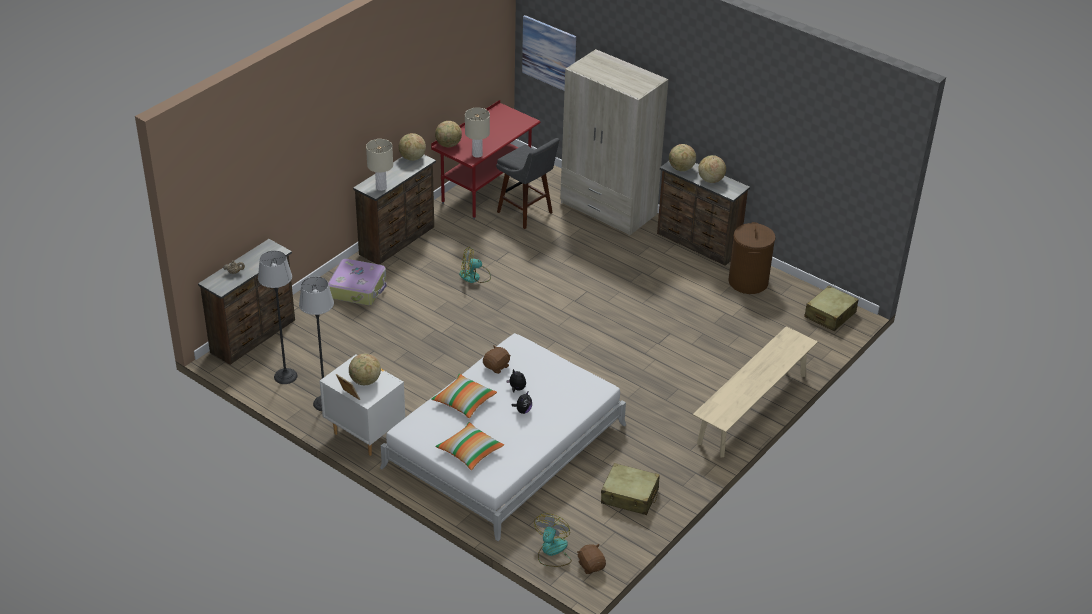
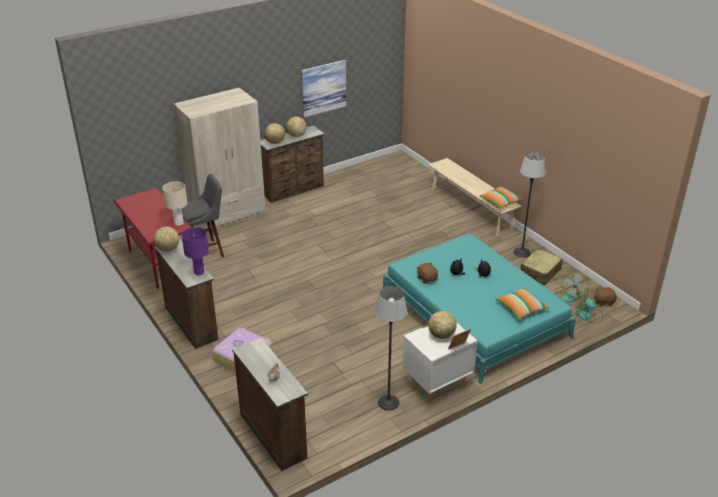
camera: 70 degrees left, 5 degrees down
floor lamp [258,251,298,384] -> floor lamp moved to [513,152,546,258]
beige table lamp [366,139,393,191] -> purple table lamp [182,227,209,275]
white bed [380,333,626,541] -> turquoise bed [383,234,576,384]
pillow [431,374,497,418] -> pillow moved to [479,186,523,209]
globe [435,121,462,147] -> none
fan [459,247,491,283] -> fan moved to [555,272,589,302]
picture [522,15,577,91] -> picture moved to [302,60,346,118]
brown laundry basket [728,222,776,294] -> none
beige suitcase [804,285,859,331] -> none

